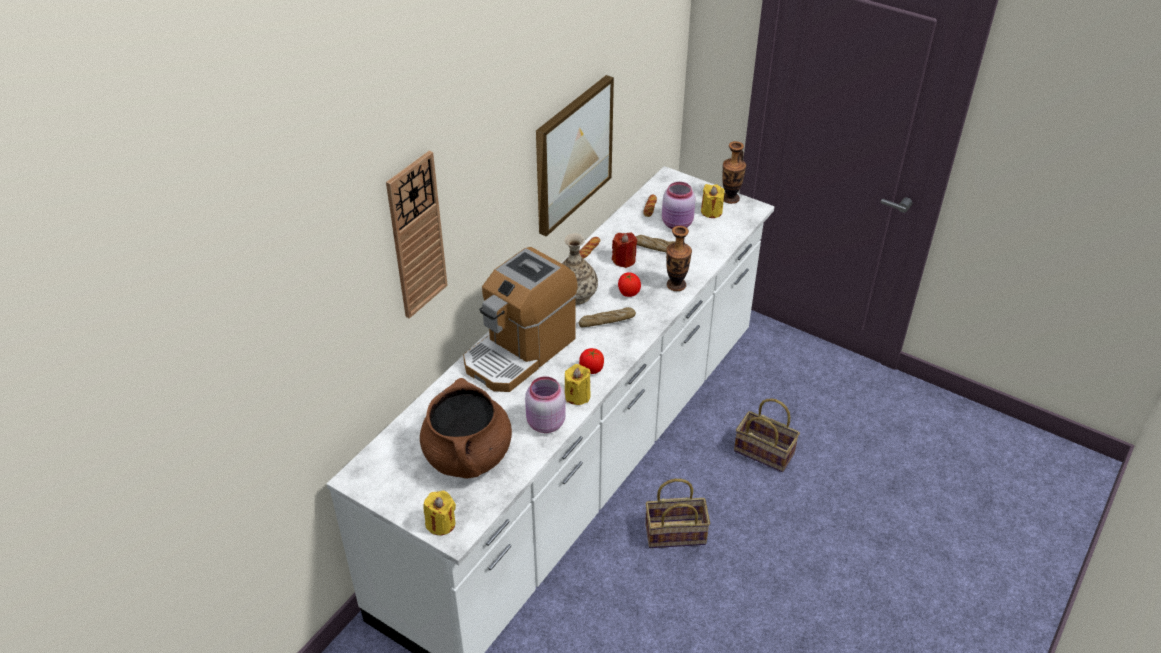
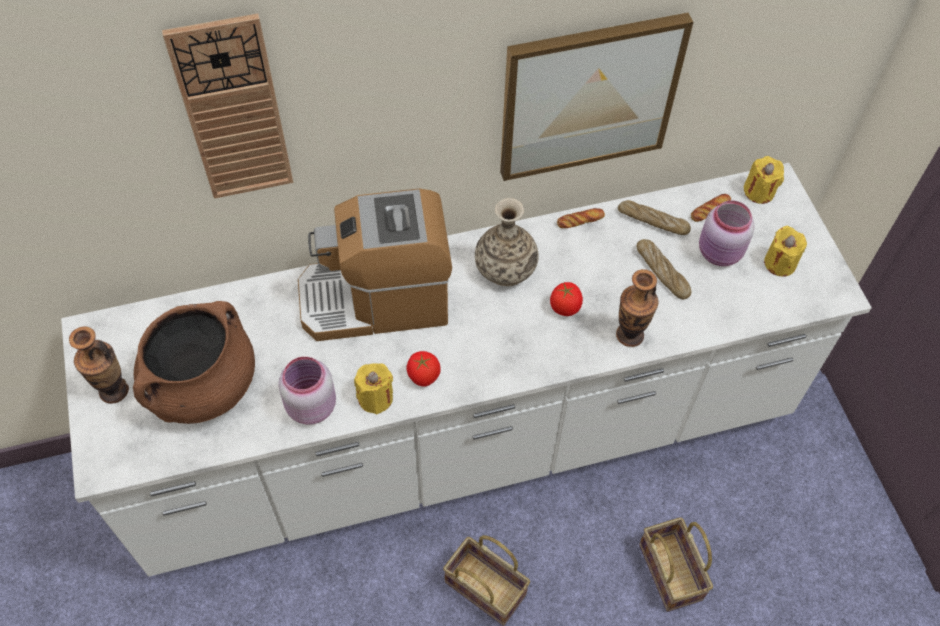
camera: 40 degrees right, 15 degrees up
yellow candle [423,491,456,535] -> yellow candle moved to [743,156,784,204]
bread [579,307,636,327] -> bread moved to [618,200,691,235]
red candle [612,232,637,268] -> none
vase [722,141,746,204] -> vase moved to [69,326,129,404]

